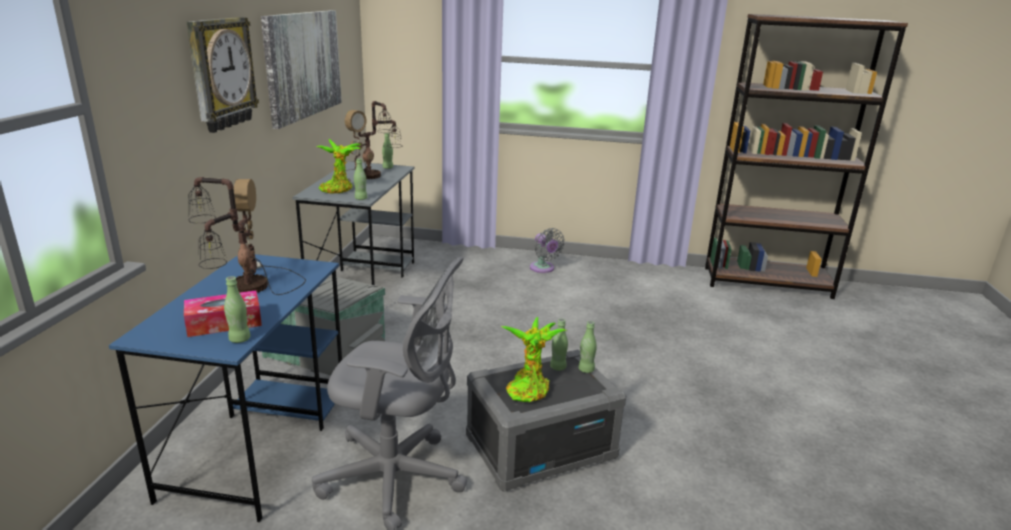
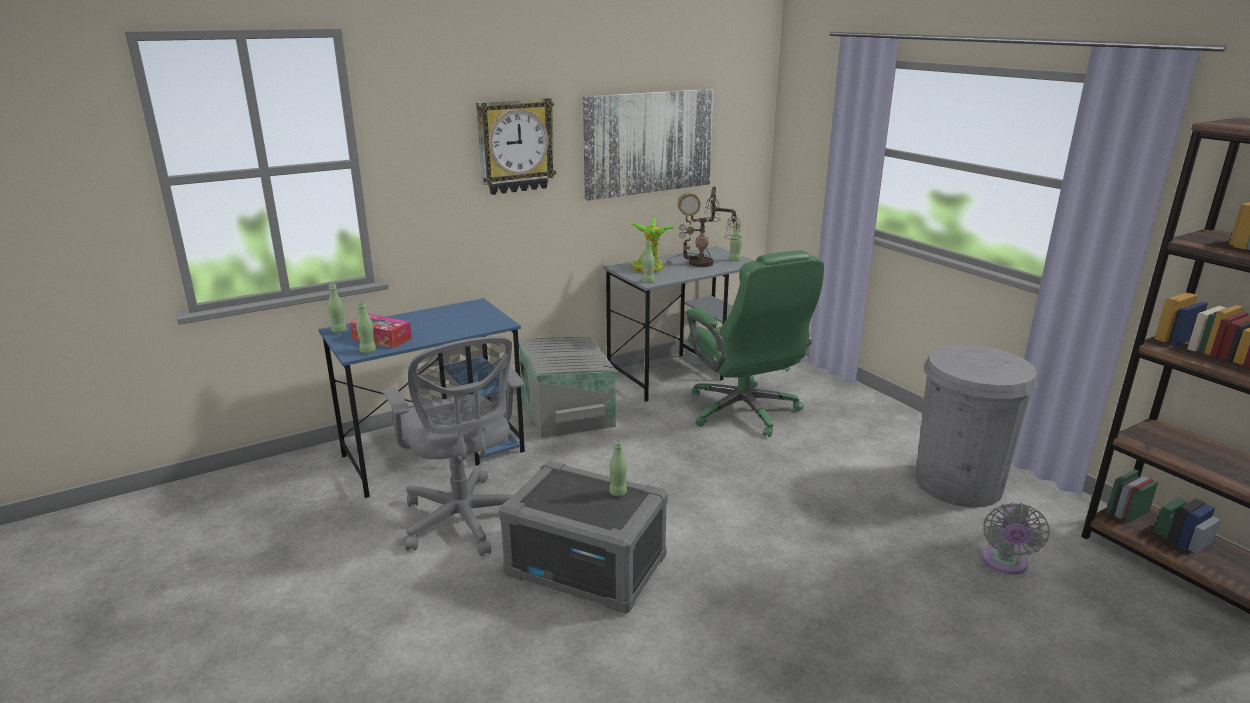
camera: 50 degrees right, 0 degrees up
table lamp [188,177,306,295] -> none
potted plant [500,317,567,402] -> none
grey fan [530,228,565,273] -> grey fan moved to [982,503,1050,574]
green bottle [578,321,597,373] -> green bottle moved to [328,284,347,333]
none -> green office chair [685,250,824,437]
none -> grey trash can [915,345,1038,507]

